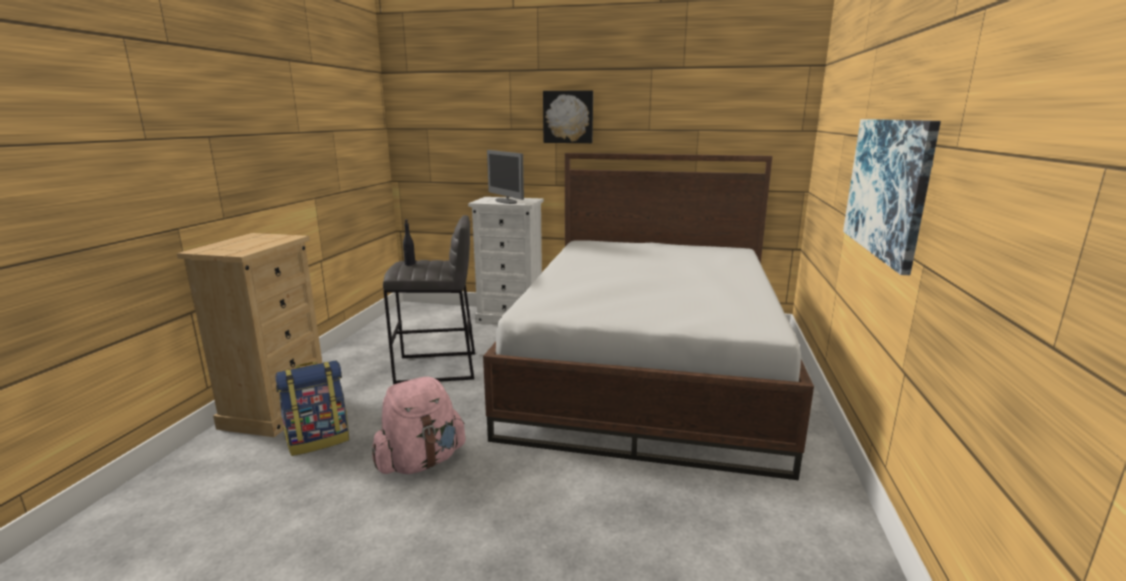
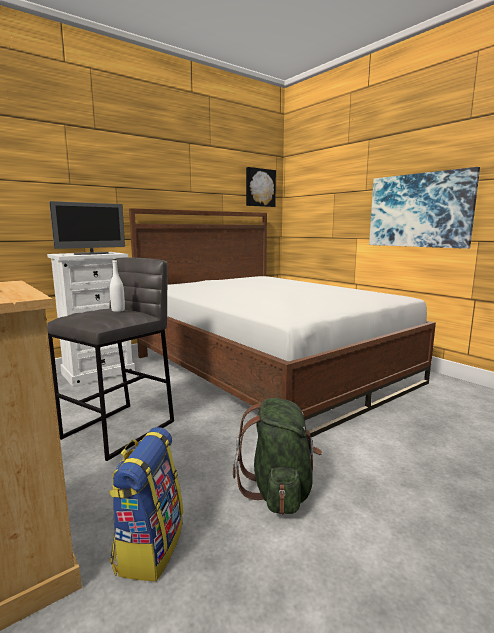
camera: 50 degrees left, 5 degrees down
pink backpack [372,377,466,474] -> green backpack [233,398,322,515]
black bottle [403,219,415,265] -> none
monitor [487,150,524,204] -> monitor turned 45 degrees counterclockwise [49,201,125,255]
picture [543,90,593,143] -> picture moved to [246,167,276,207]
none -> white bottle [110,259,125,312]

